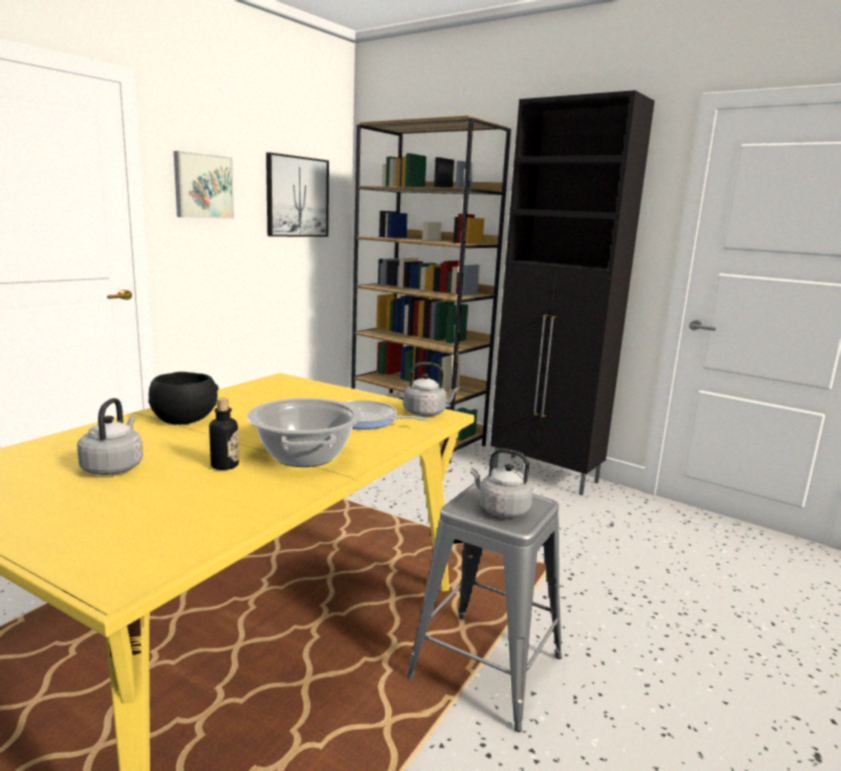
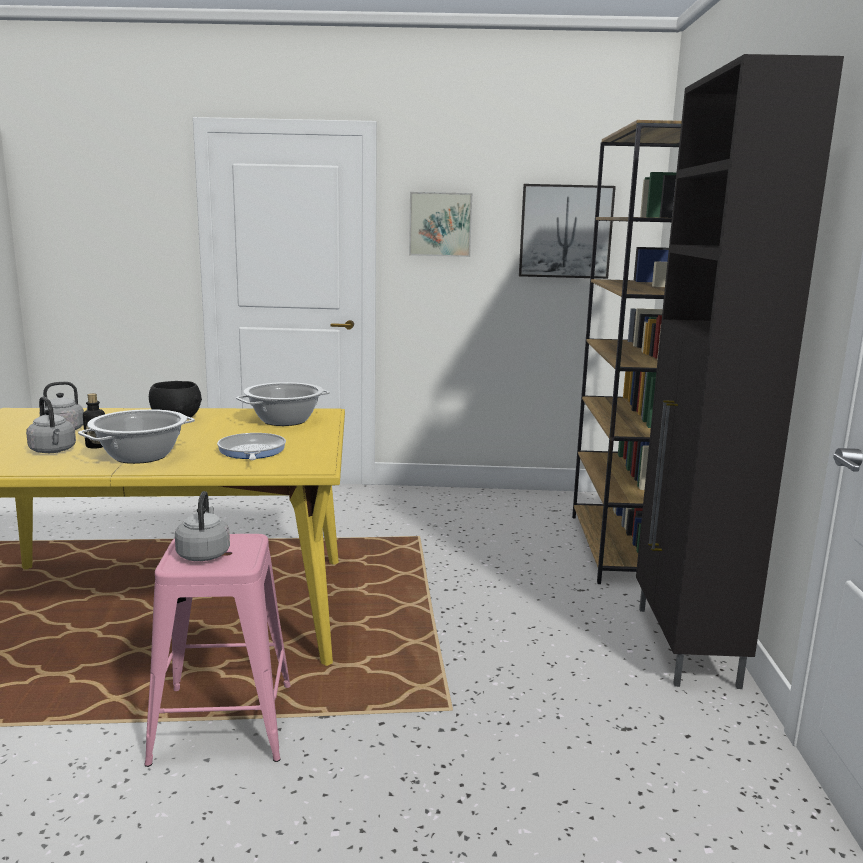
camera: 55 degrees right, 0 degrees up
grey kettle [403,362,460,416] -> grey kettle moved to [26,397,76,453]
grey stool [406,481,562,732] -> pink stool [144,534,291,767]
none -> cooking pot [236,382,330,426]

